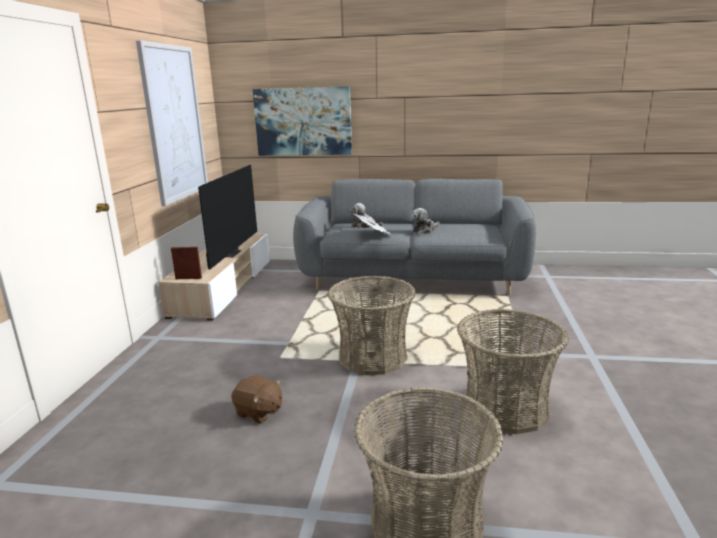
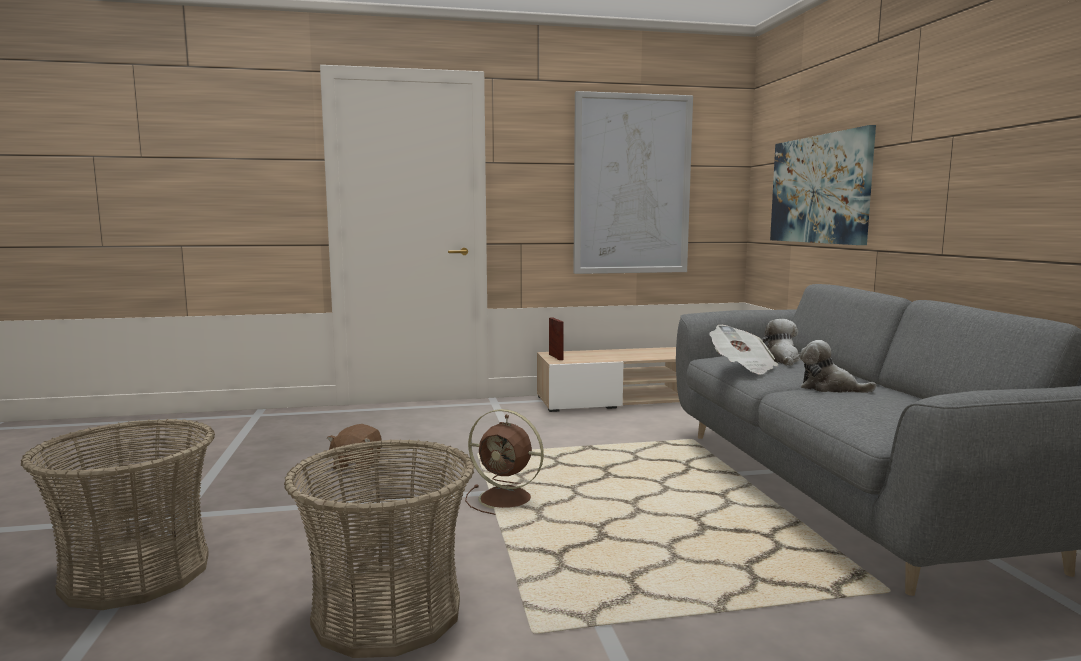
camera: 70 degrees right, 10 degrees down
television [198,165,257,270] -> none
basket [327,276,416,375] -> brown fan [465,409,544,515]

